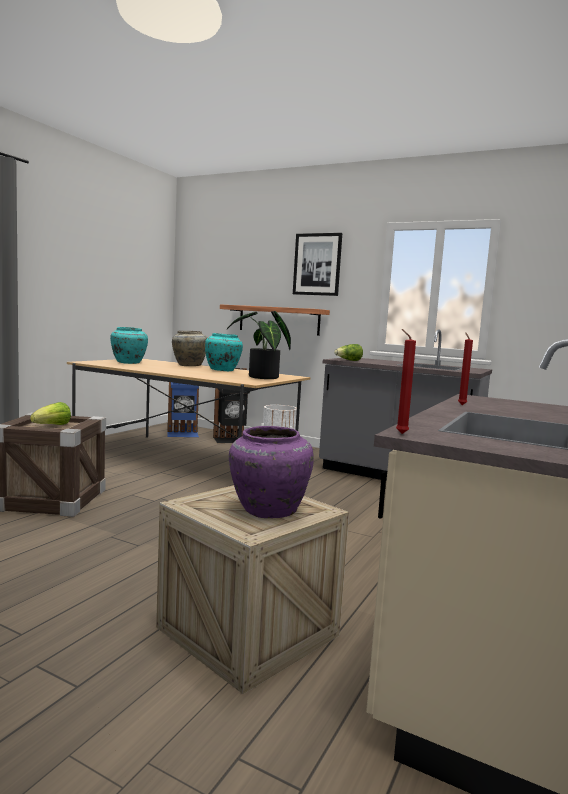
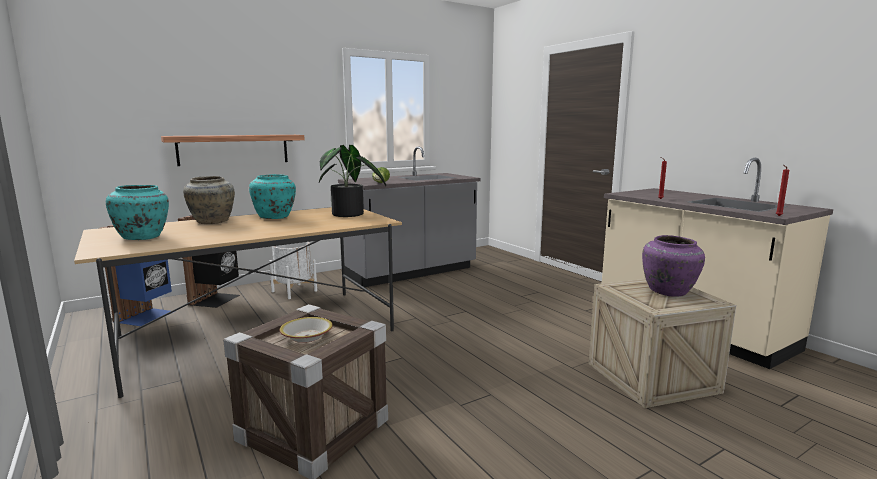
camera: 60 degrees left, 5 degrees up
lettuce [30,402,71,425] -> bowl [280,317,333,343]
picture [293,233,342,296] -> none

